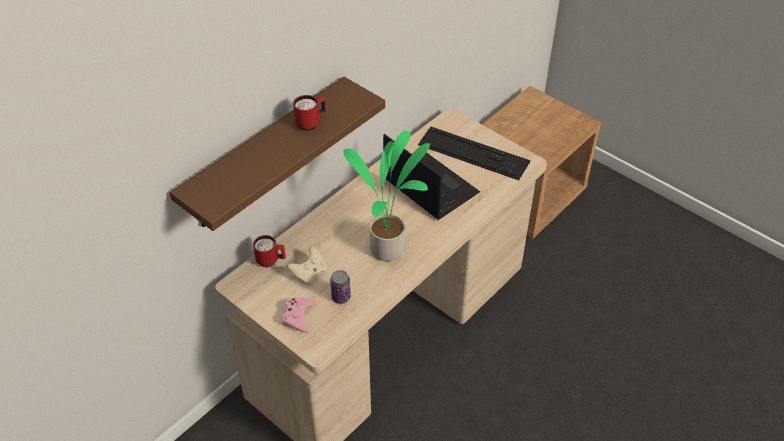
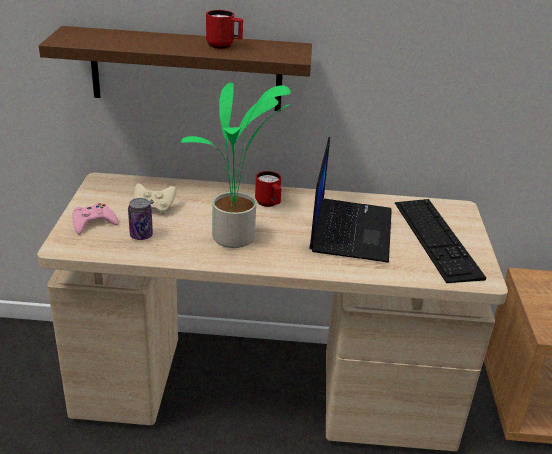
camera: 50 degrees right, 15 degrees down
red mug [253,235,286,267] -> red mug moved to [255,171,282,207]

